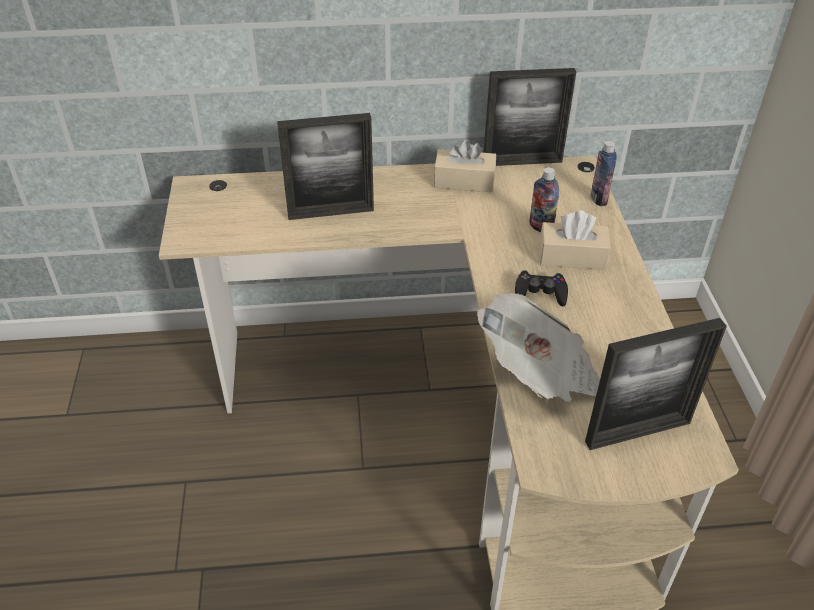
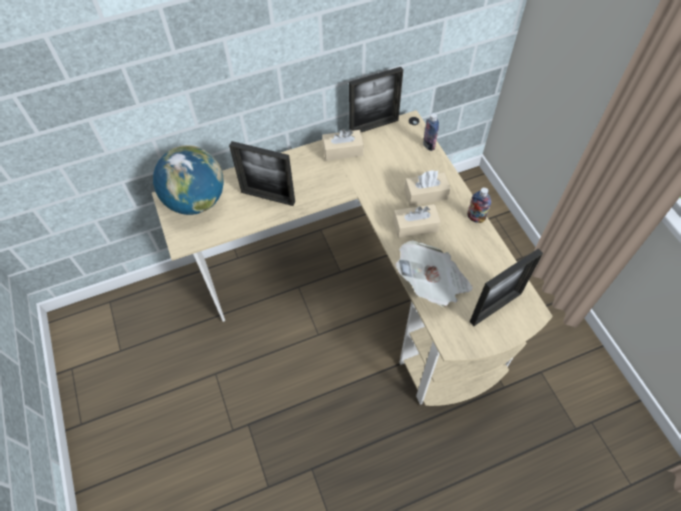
camera: 15 degrees left, 15 degrees up
picture frame [277,113,374,220] -> picture frame turned 45 degrees clockwise [229,141,295,206]
black game controller [515,270,568,306] -> beige tissue box [393,204,441,238]
bottle [530,167,559,232] -> bottle moved to [467,187,491,223]
none -> globe [153,145,224,215]

